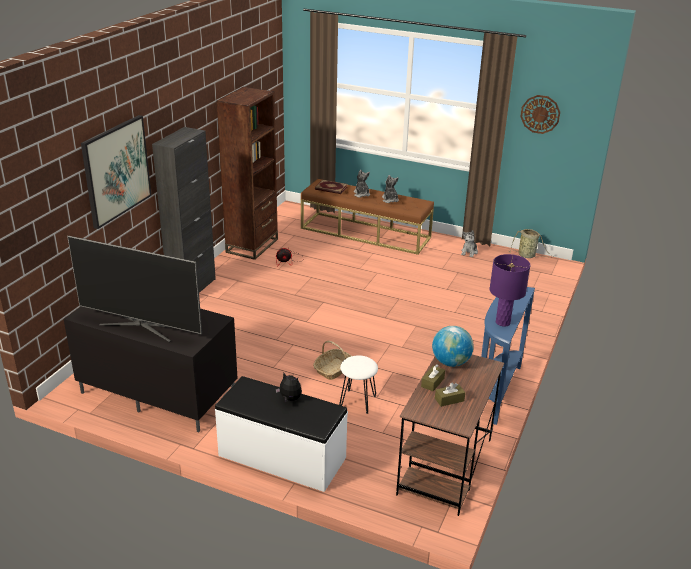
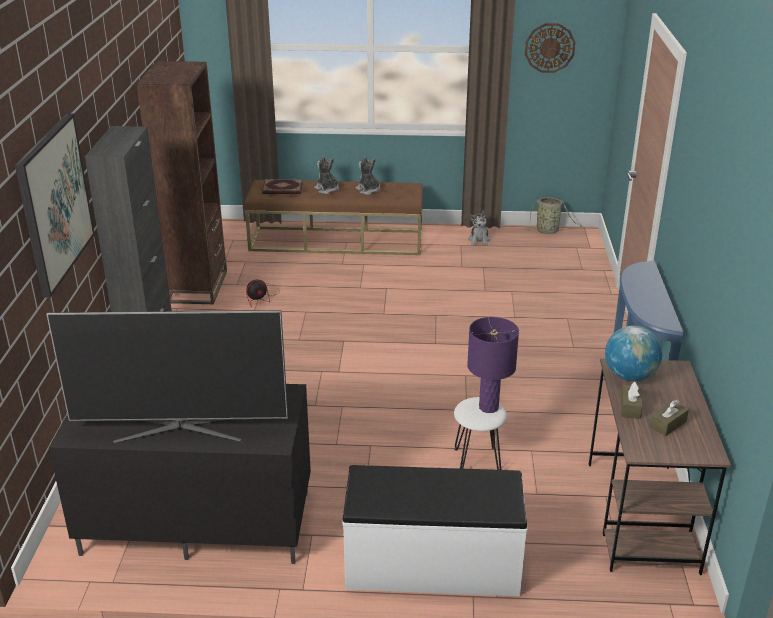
camera: 20 degrees left, 0 degrees up
plush toy [275,373,302,404] -> none
basket [313,341,352,380] -> none
purple table lamp [490,254,530,327] -> purple table lamp moved to [467,317,519,413]

